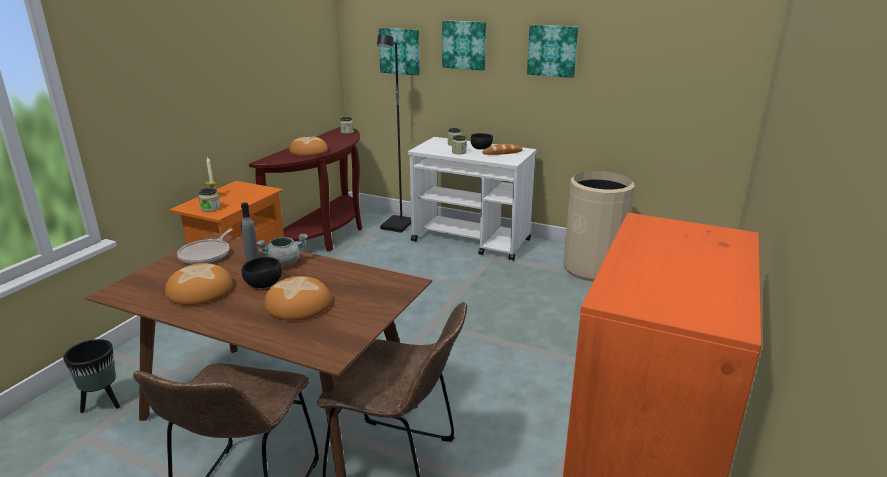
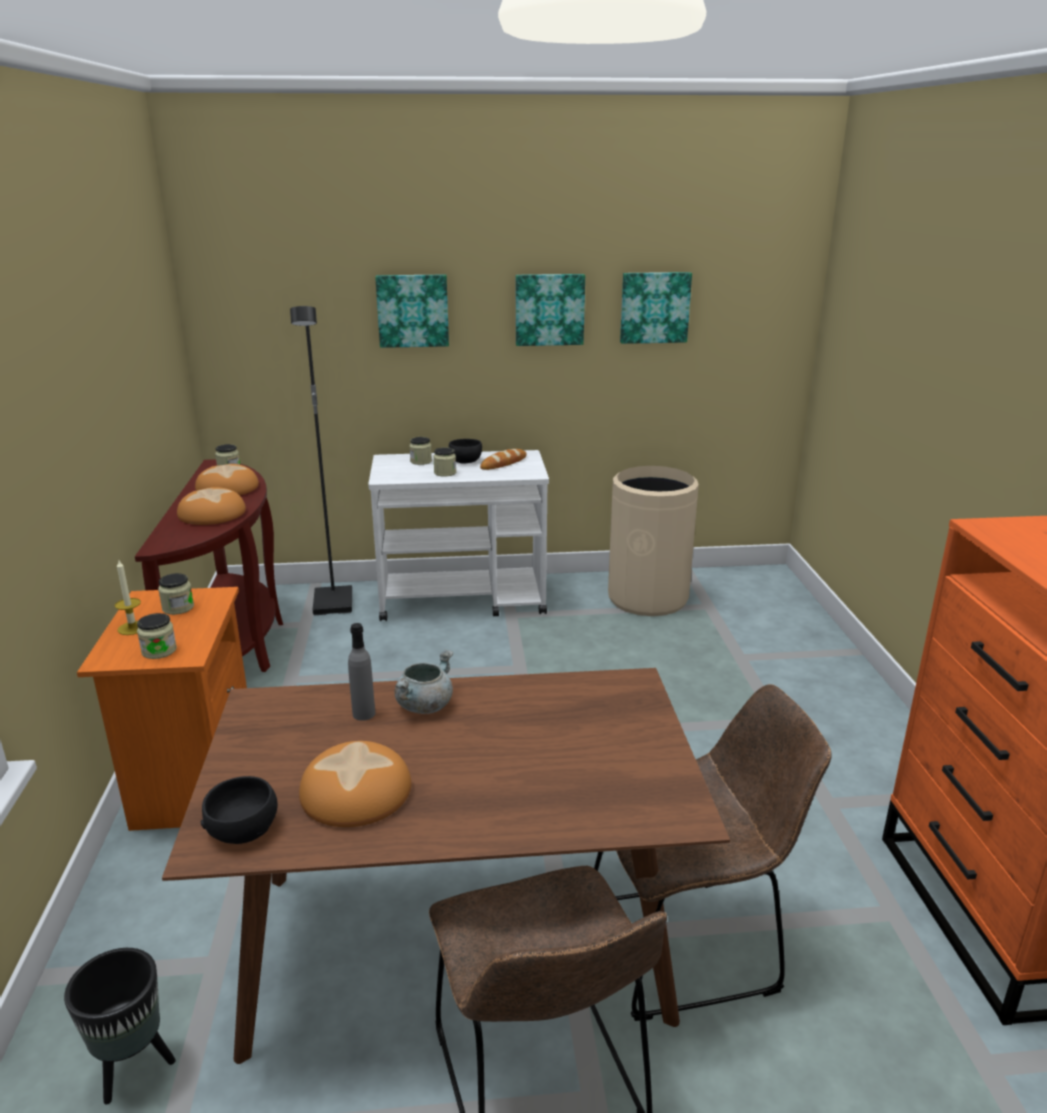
camera: 30 degrees left, 0 degrees up
frying pan [177,229,233,264] -> none
black bowl [242,257,282,288] -> black bowl moved to [201,776,278,844]
bread [264,276,331,320] -> bread moved to [195,464,259,495]
picture [378,28,420,76] -> picture moved to [620,272,692,344]
none -> jar [158,573,194,615]

